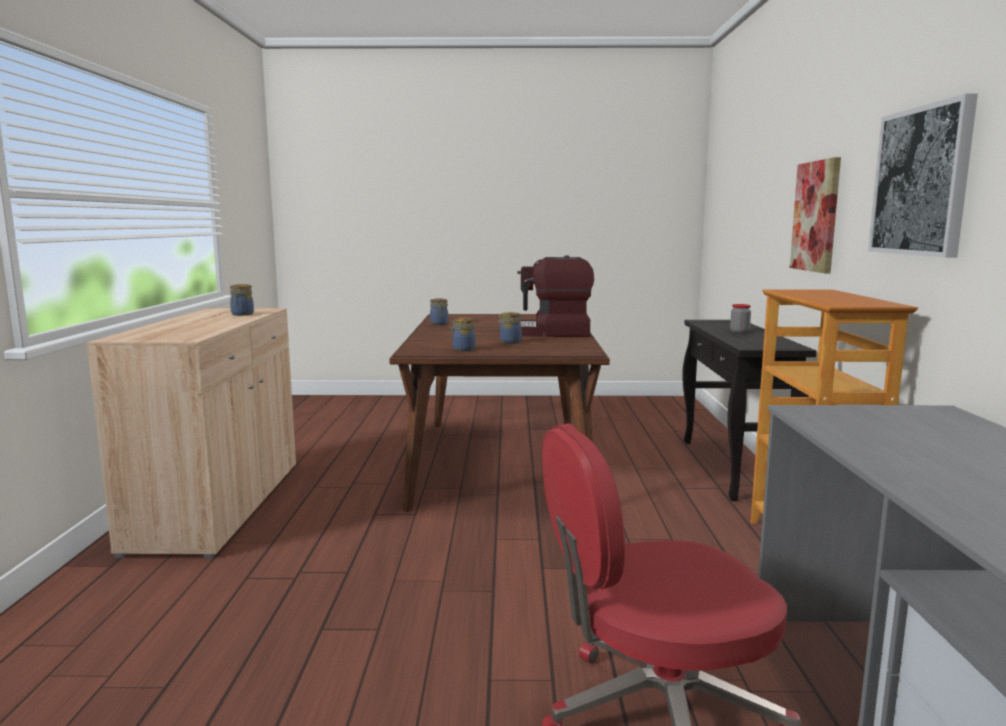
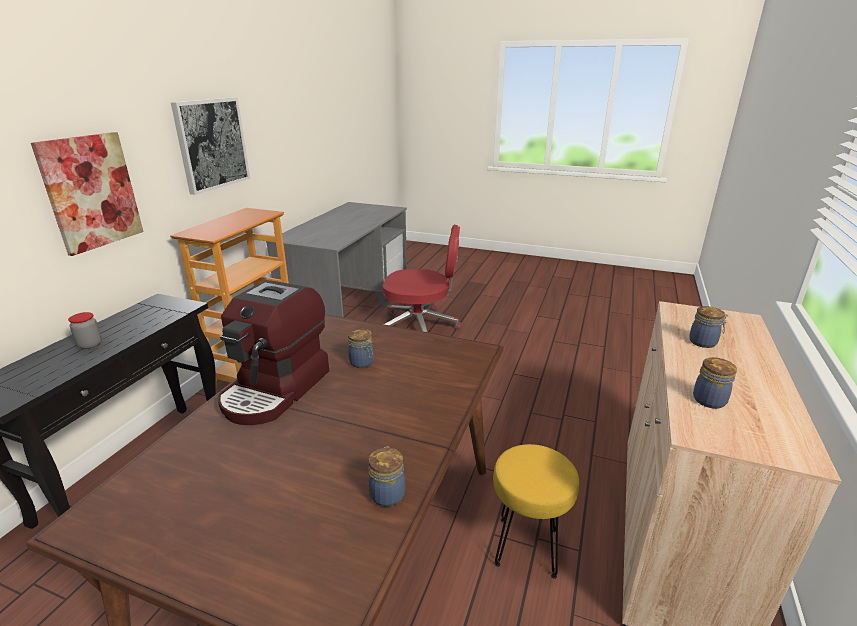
camera: 160 degrees left, 15 degrees up
jar [450,318,476,351] -> jar moved to [689,306,728,348]
coffee machine [517,256,594,337] -> coffee machine turned 90 degrees clockwise [218,280,329,425]
none -> yellow stool [493,444,579,579]

